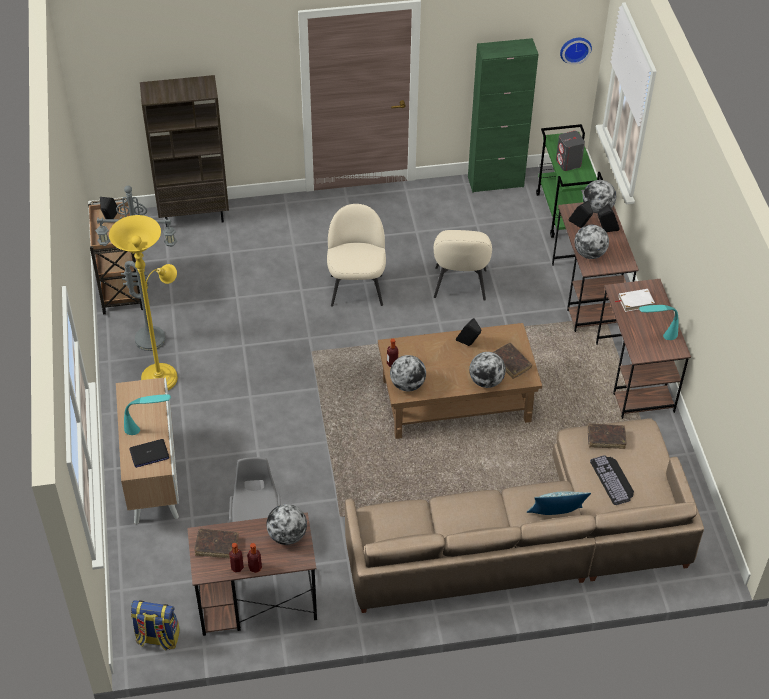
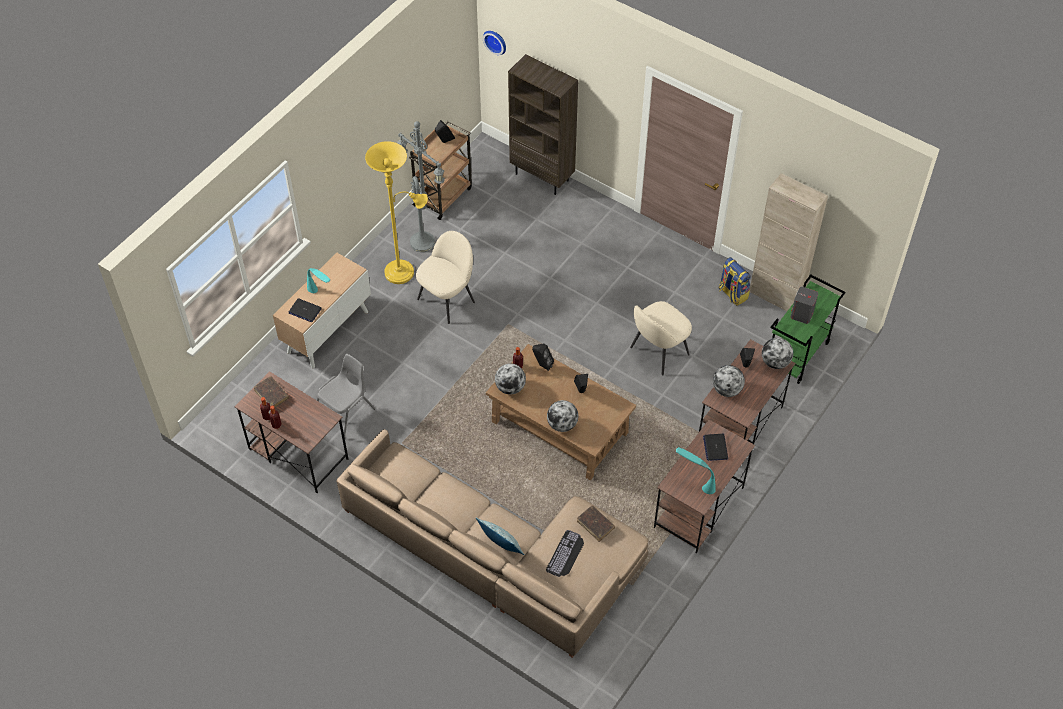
camera: 45 degrees right, 5 degrees up
backpack [131,600,180,651] -> backpack moved to [719,257,751,306]
globe [266,504,307,545] -> none
beige chair [327,204,386,307] -> beige chair moved to [416,231,475,324]
green cabinet [468,38,538,193] -> beige cabinet [750,173,828,311]
brown book [493,343,532,379] -> none
wall clock [560,38,592,65] -> wall clock moved to [483,31,506,55]
black speaker [598,204,620,232] -> black speaker moved to [532,344,554,371]
white book [615,289,655,312] -> laptop [703,434,728,461]

